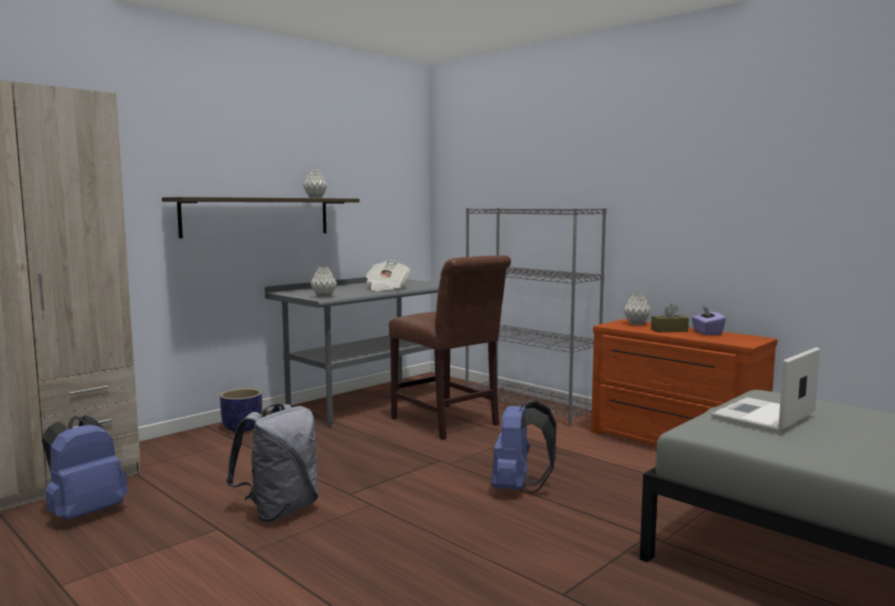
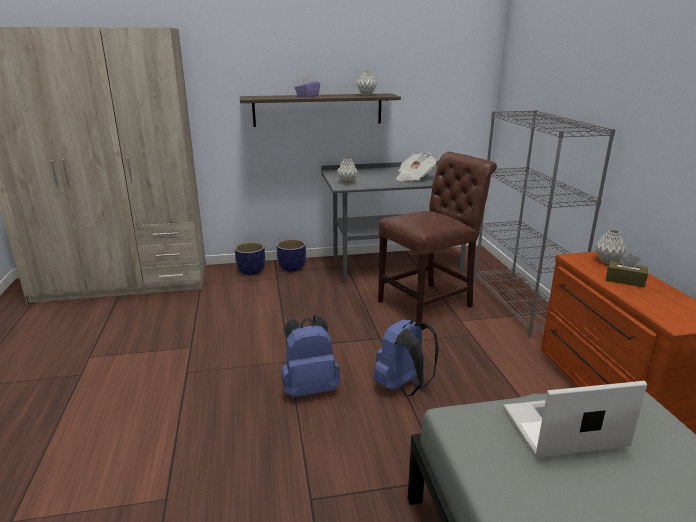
camera: 35 degrees right, 15 degrees up
blue backpack [42,416,128,520] -> blue backpack moved to [281,315,340,398]
grey backpack [226,404,318,522] -> none
brown chair [389,255,511,440] -> brown chair turned 120 degrees counterclockwise [378,152,497,323]
purple tissue box [691,307,726,335] -> purple tissue box moved to [294,76,320,98]
none -> planter [235,242,265,275]

